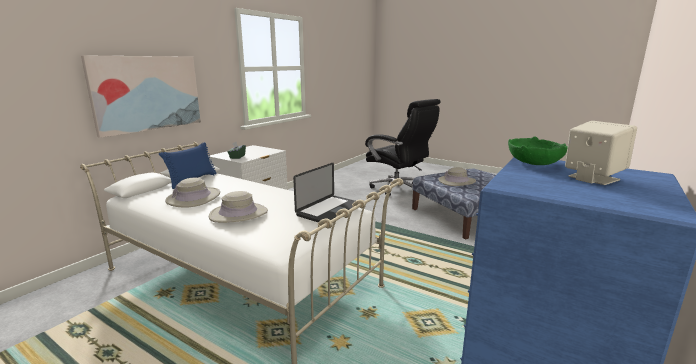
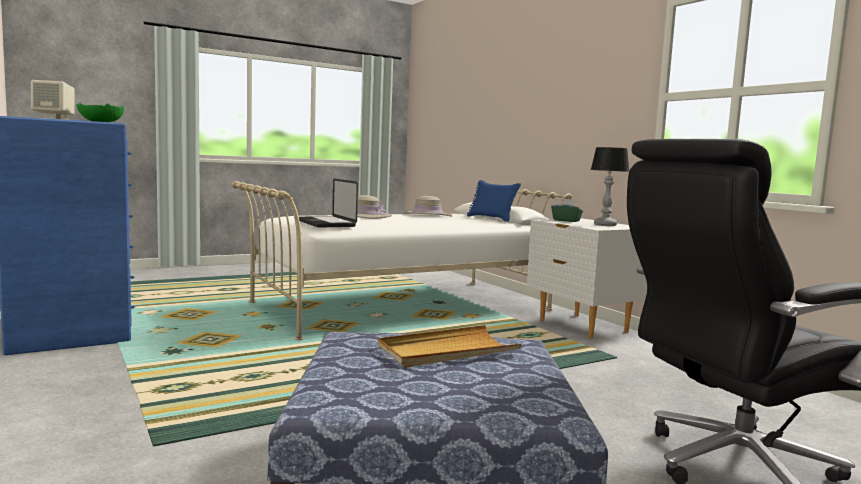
camera: 115 degrees right, 10 degrees down
picture [81,56,201,138] -> none
beige hat [439,167,476,186] -> beige tray [378,325,522,368]
none -> table lamp [591,147,629,226]

